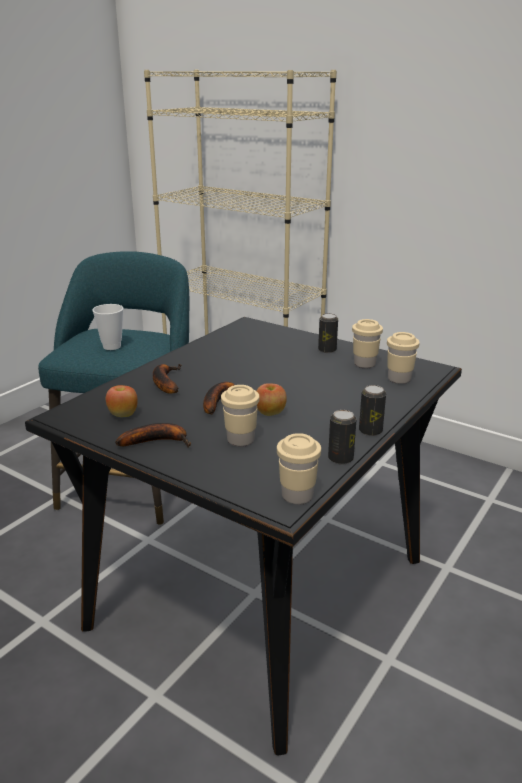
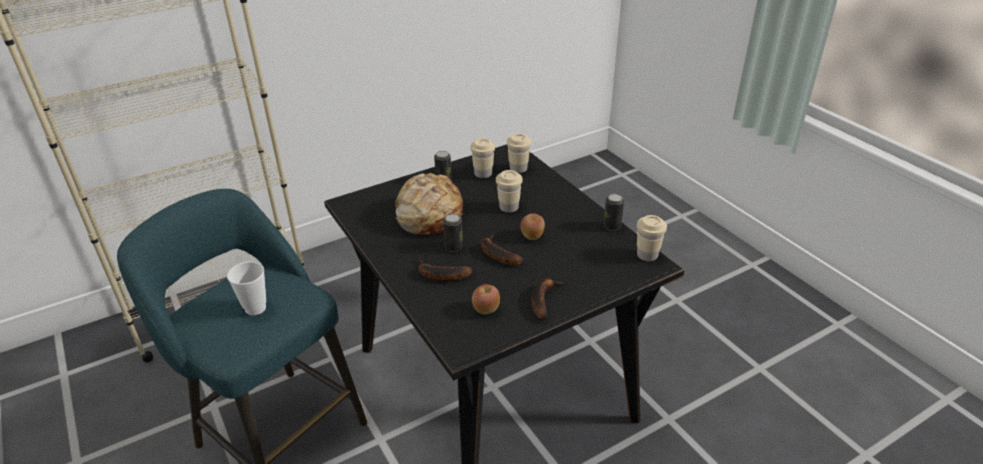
camera: 65 degrees left, 10 degrees up
beige cup [221,385,259,447] -> beige cup moved to [496,170,522,213]
can [359,385,386,436] -> can moved to [443,214,463,252]
none -> bread [395,173,464,235]

